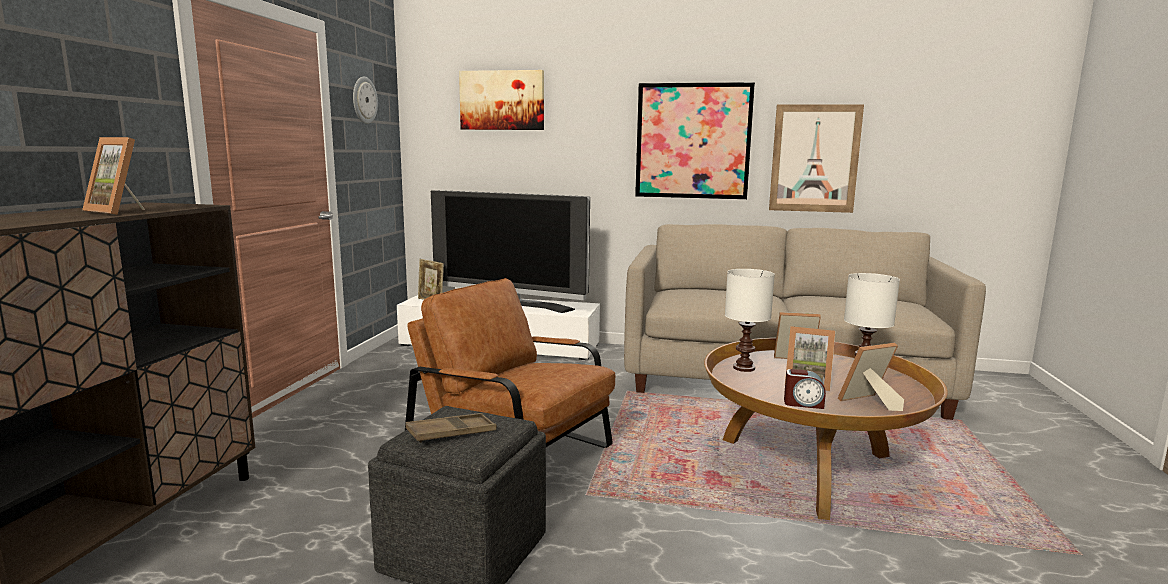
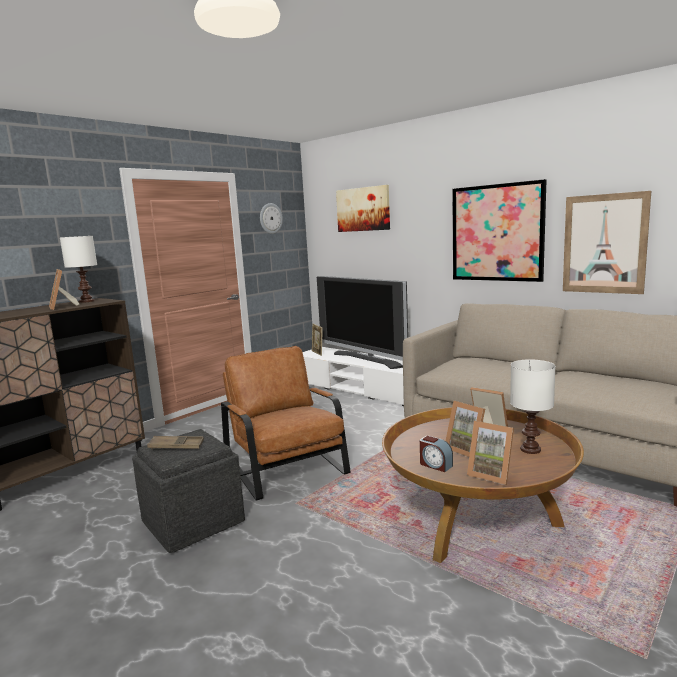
camera: 30 degrees right, 0 degrees up
white table lamp [725,269,775,372] -> white table lamp moved to [60,236,97,303]
picture frame [838,343,904,411] -> picture frame turned 150 degrees counterclockwise [467,421,514,485]

